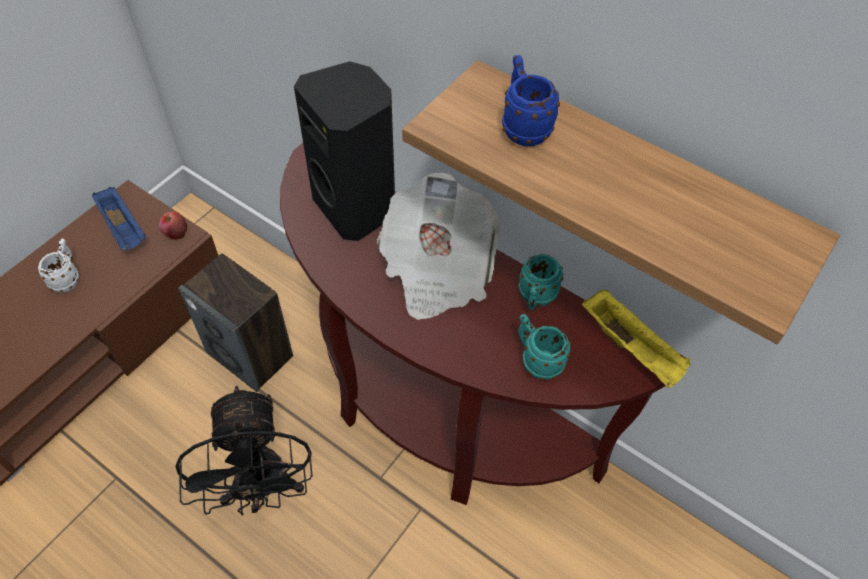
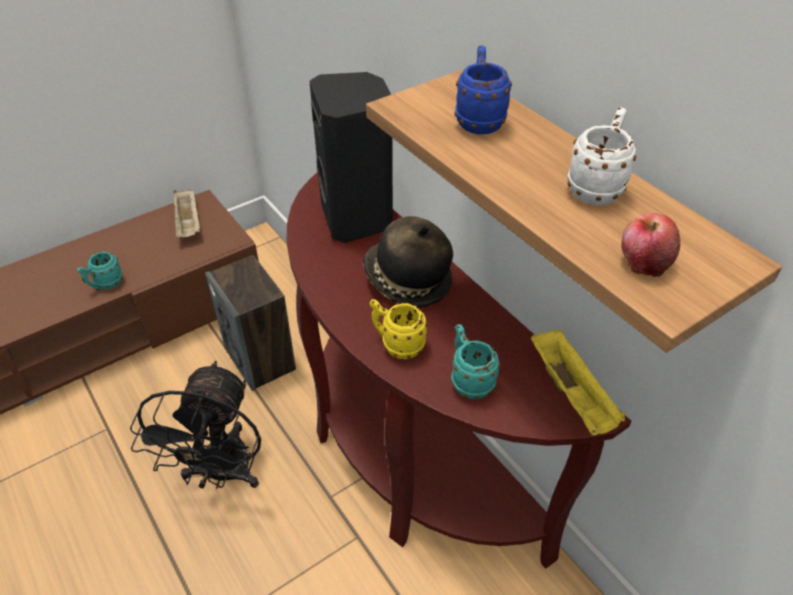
camera: 20 degrees right, 10 degrees down
white mug [38,239,79,293] -> white mug moved to [567,107,636,205]
blue tray [92,187,146,251] -> beige tray [174,189,200,237]
apple [159,211,187,240] -> apple moved to [621,213,680,277]
newspaper [377,172,501,320] -> hat [363,216,453,307]
turquoise mug [519,254,563,310] -> turquoise mug moved to [77,252,123,291]
none -> yellow mug [370,299,427,359]

